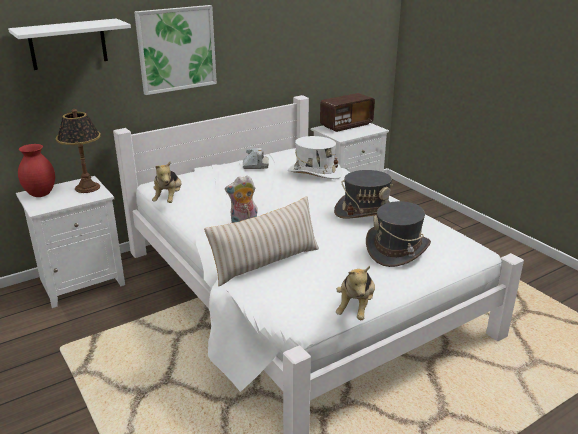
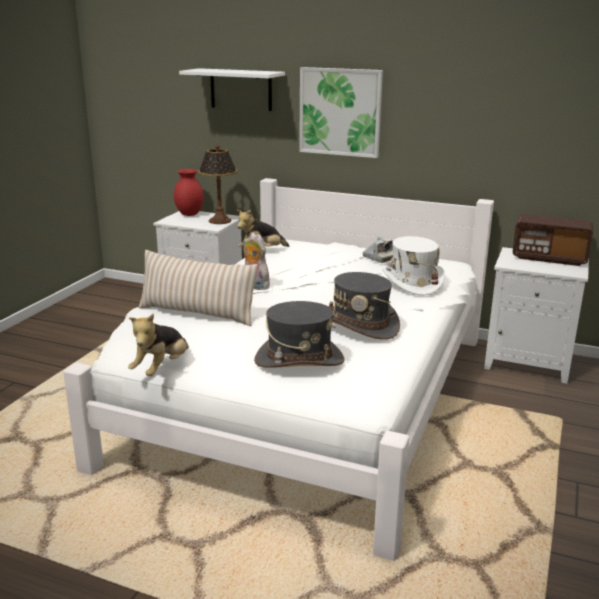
camera: 55 degrees right, 5 degrees down
plush toy [336,266,375,320] -> plush toy turned 45 degrees counterclockwise [128,314,189,376]

